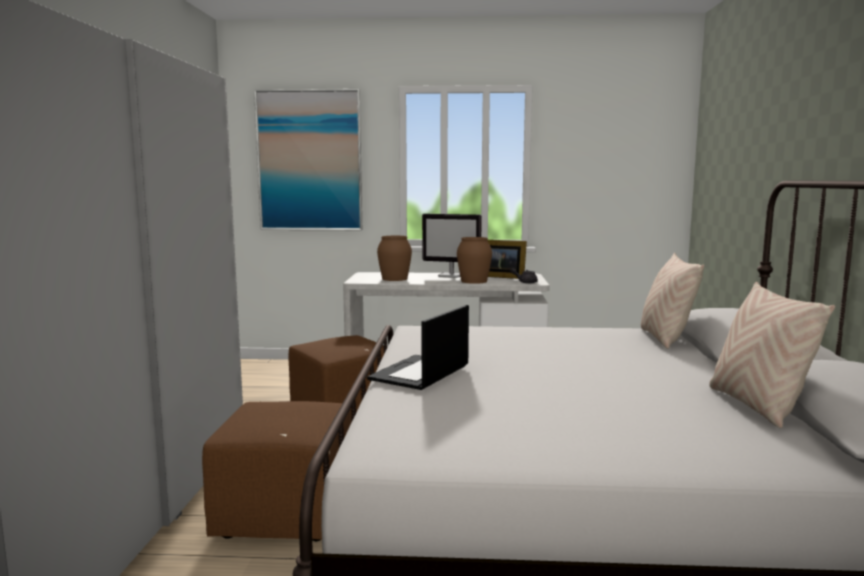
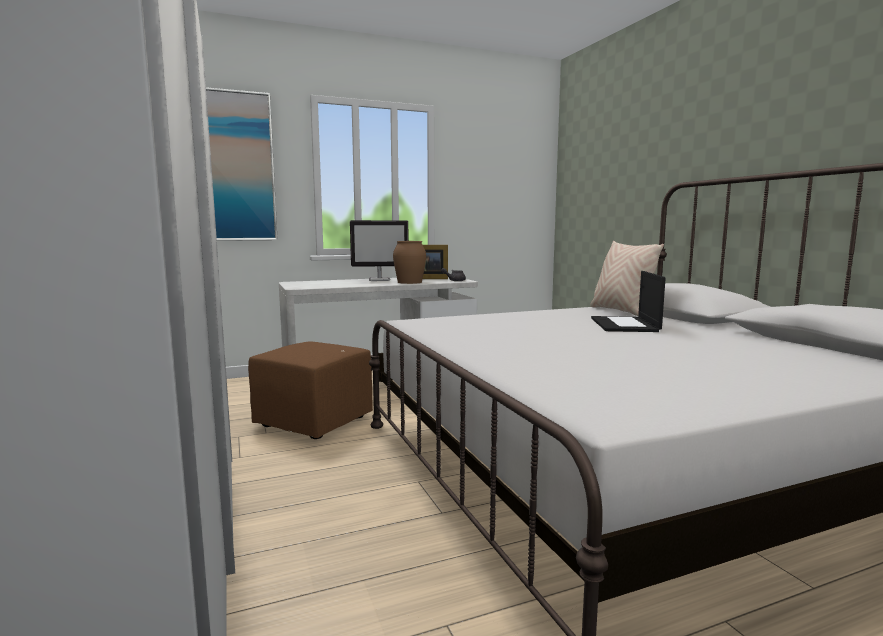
camera: 25 degrees left, 0 degrees up
brown ottoman [202,401,351,541] -> none
laptop [367,305,469,390] -> laptop moved to [591,271,666,332]
brown vase [377,236,412,281] -> none
beige pillow [709,282,835,428] -> none

